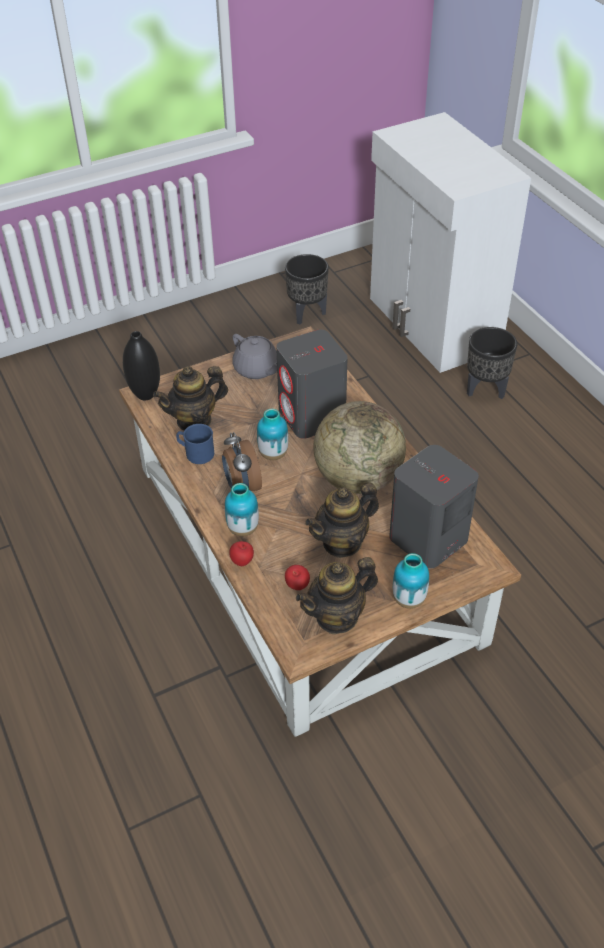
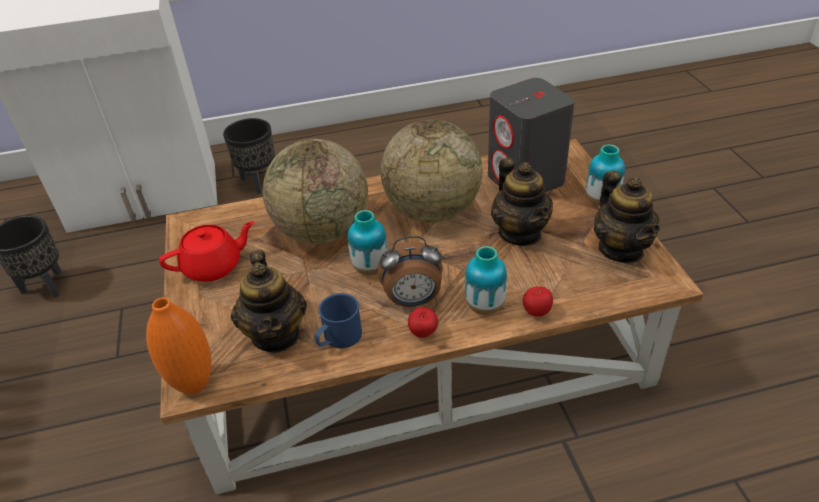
camera: 75 degrees left, 5 degrees down
black vase [123,331,160,400] -> orange vase [146,297,212,394]
grey teapot [233,334,277,379] -> red teapot [159,221,254,282]
grey speaker [276,329,348,439] -> globe [263,139,368,244]
apple [285,565,310,590] -> apple moved to [408,307,438,338]

